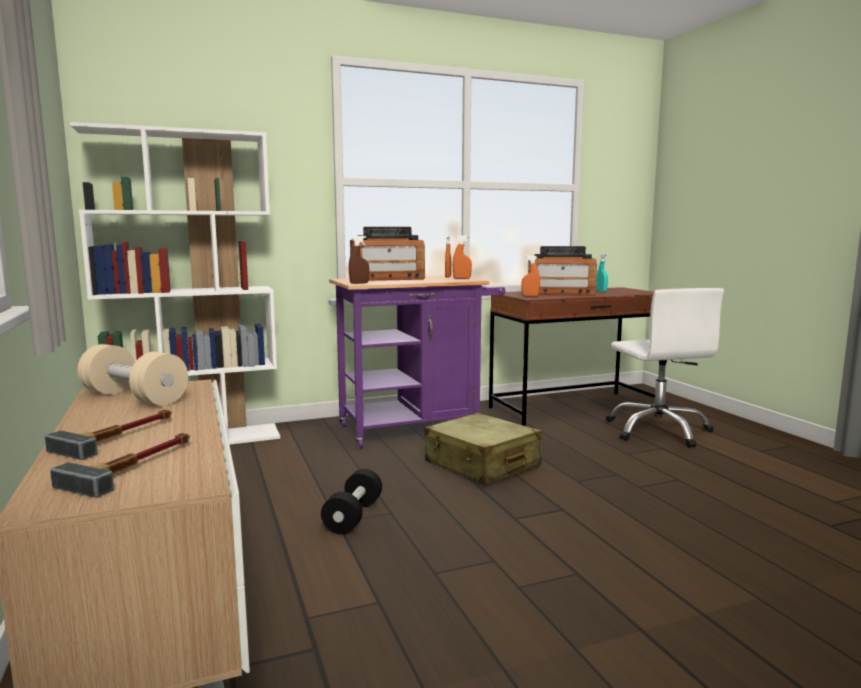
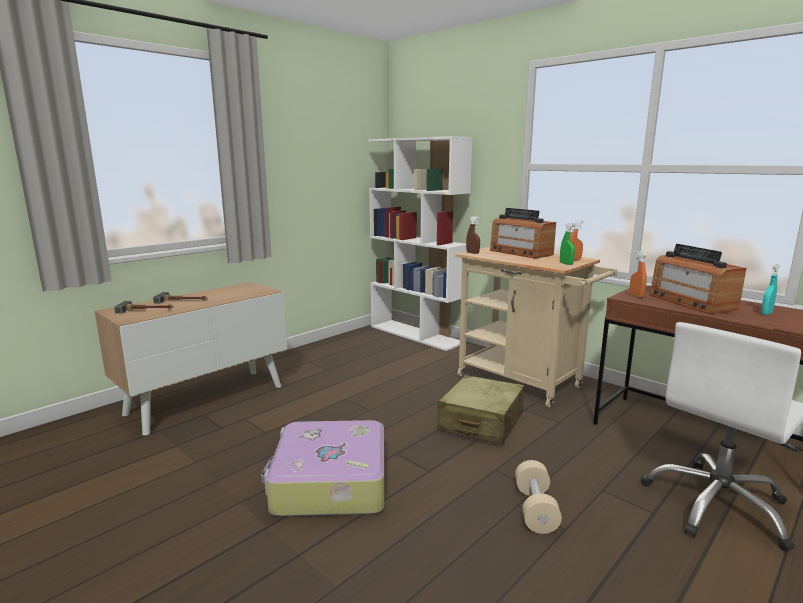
camera: 65 degrees right, 5 degrees up
beige dumbbell [77,344,188,406] -> beige dumbbell moved to [515,460,562,534]
black dumbbell [321,469,382,534] -> none
purple cart [329,275,505,449] -> beige cart [455,247,618,407]
orange spray bottle [453,235,472,279] -> green spray bottle [560,223,575,265]
none -> suitcase [261,420,385,516]

